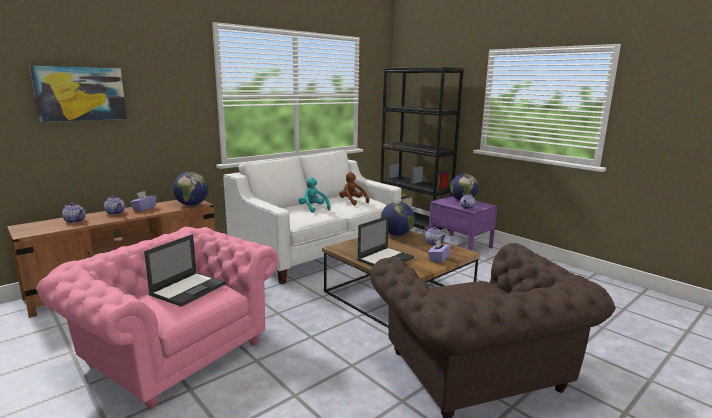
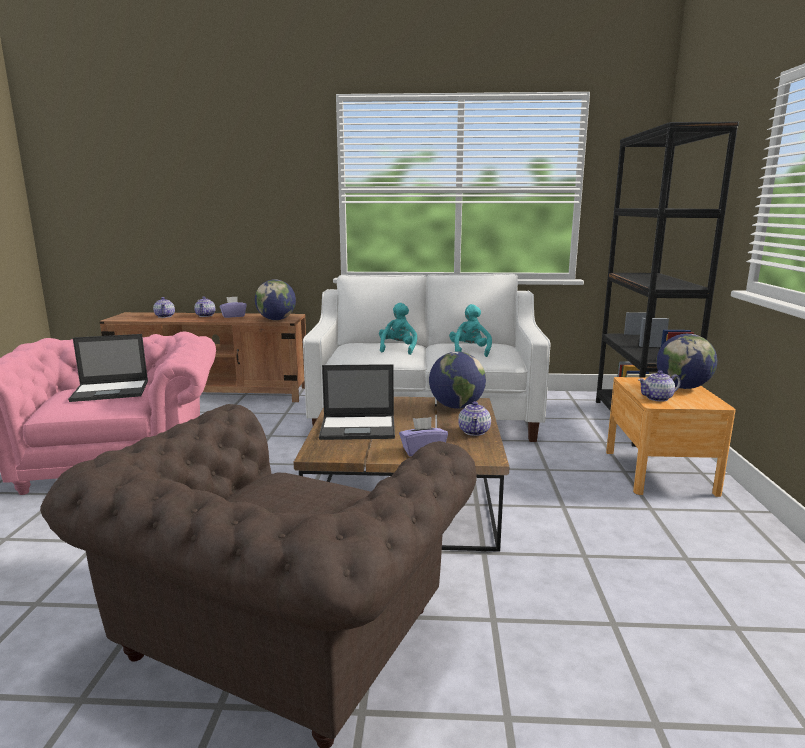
camera: 45 degrees right, 0 degrees up
picture [29,65,127,122] -> none
brown plush toy [339,172,369,205] -> turquoise plush toy [449,304,492,357]
purple nightstand [429,196,497,251] -> brown nightstand [606,377,736,497]

